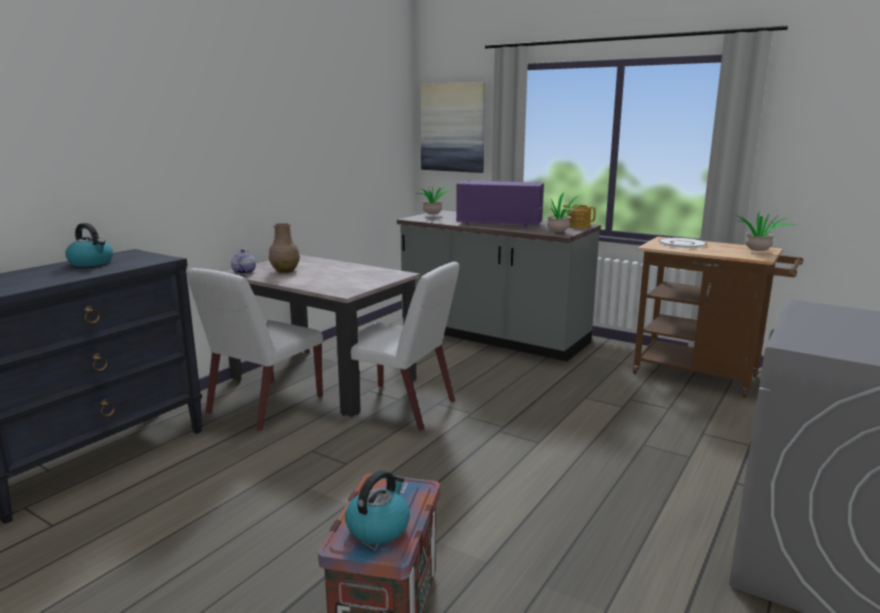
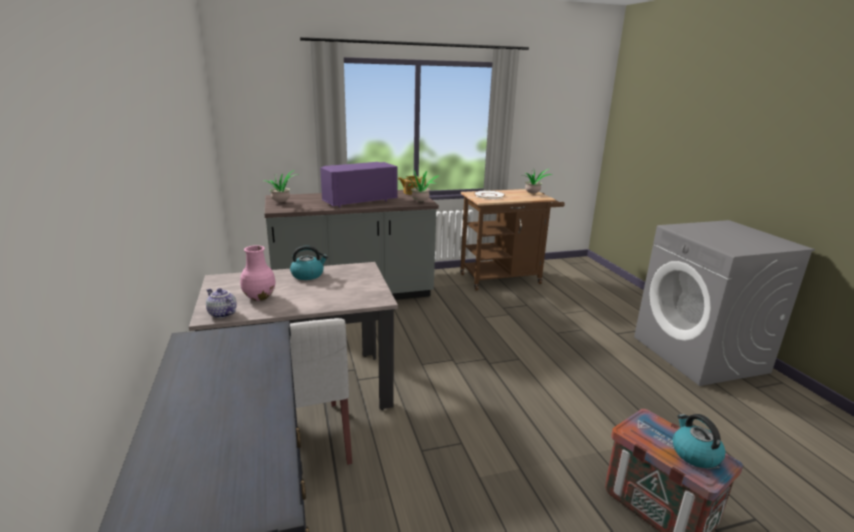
camera: 50 degrees left, 5 degrees up
kettle [65,223,113,267] -> kettle moved to [290,246,328,280]
brown vase [269,223,300,273] -> pink vase [240,245,276,301]
white chair [335,262,459,431] -> none
picture [420,82,485,173] -> none

